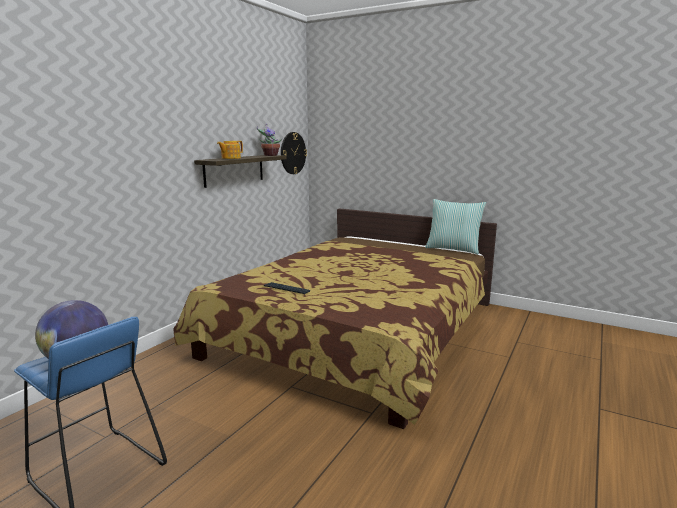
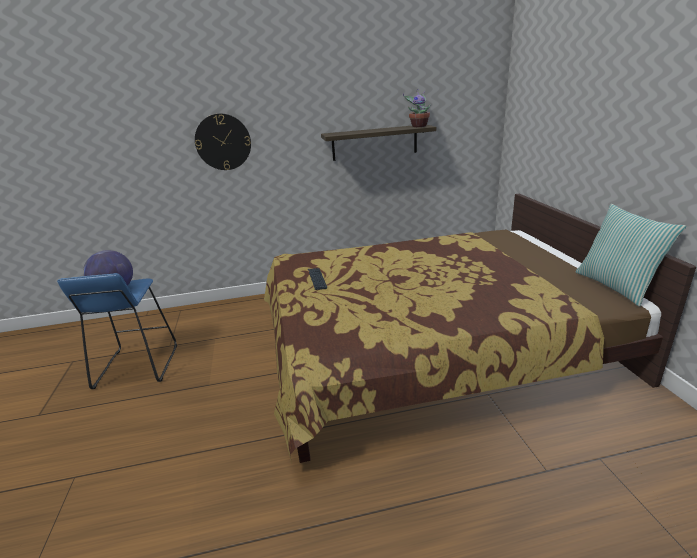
camera: 50 degrees right, 10 degrees up
teapot [217,141,243,159] -> none
wall clock [281,132,307,174] -> wall clock moved to [195,114,251,170]

